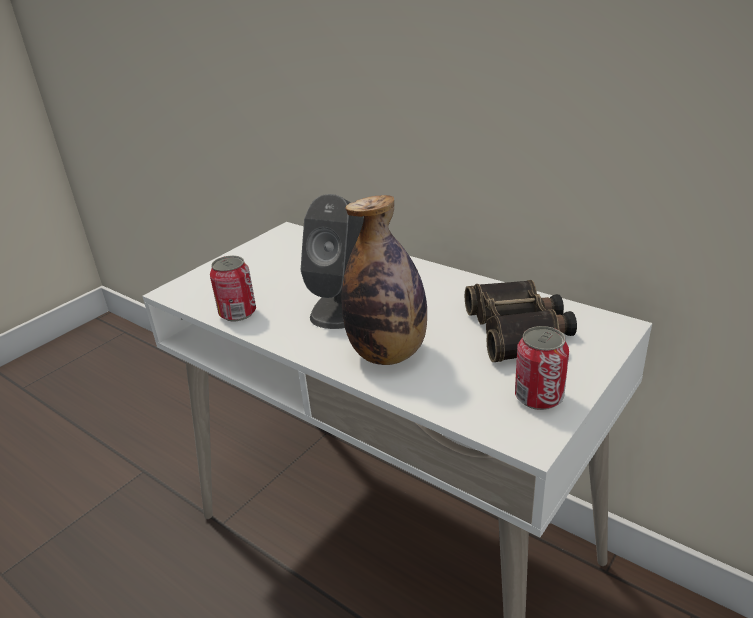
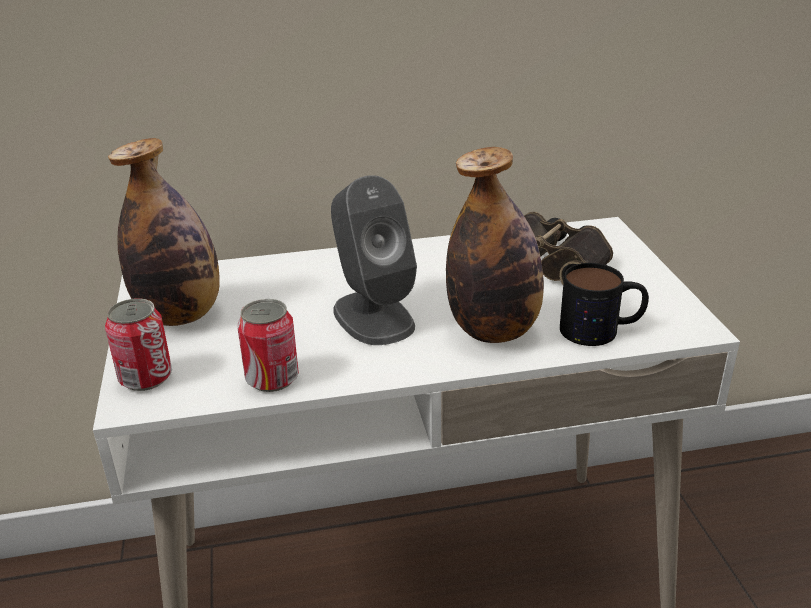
camera: 50 degrees left, 0 degrees up
can [515,326,569,410] -> can moved to [105,298,172,391]
none -> bottle [108,138,220,326]
none -> mug [560,263,649,346]

